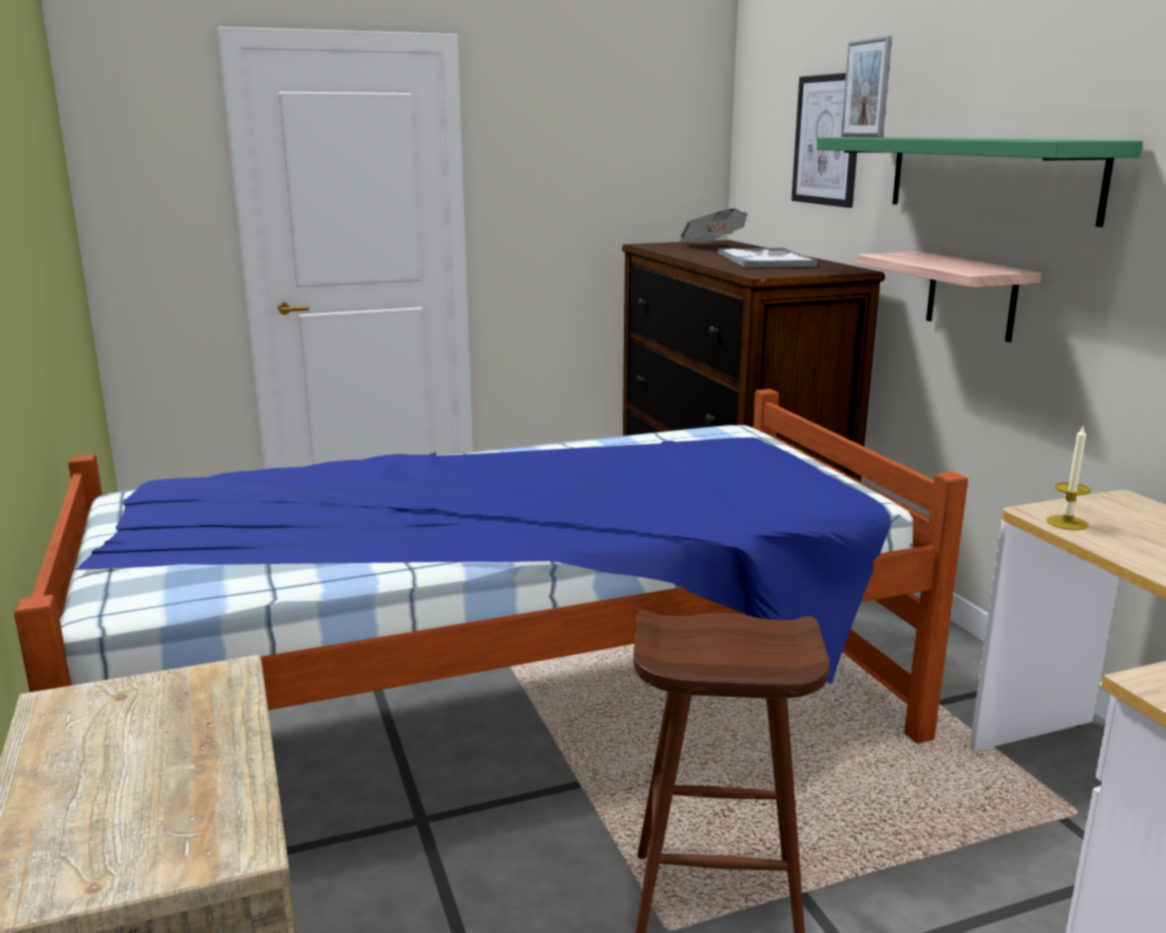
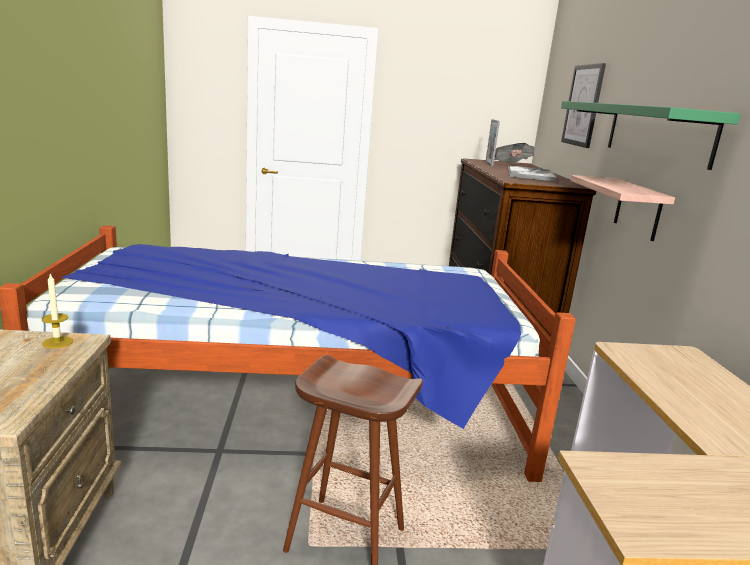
camera: 15 degrees right, 0 degrees up
picture frame [841,36,892,138] -> picture frame moved to [486,119,500,166]
candle [1047,427,1091,530] -> candle moved to [42,273,73,349]

